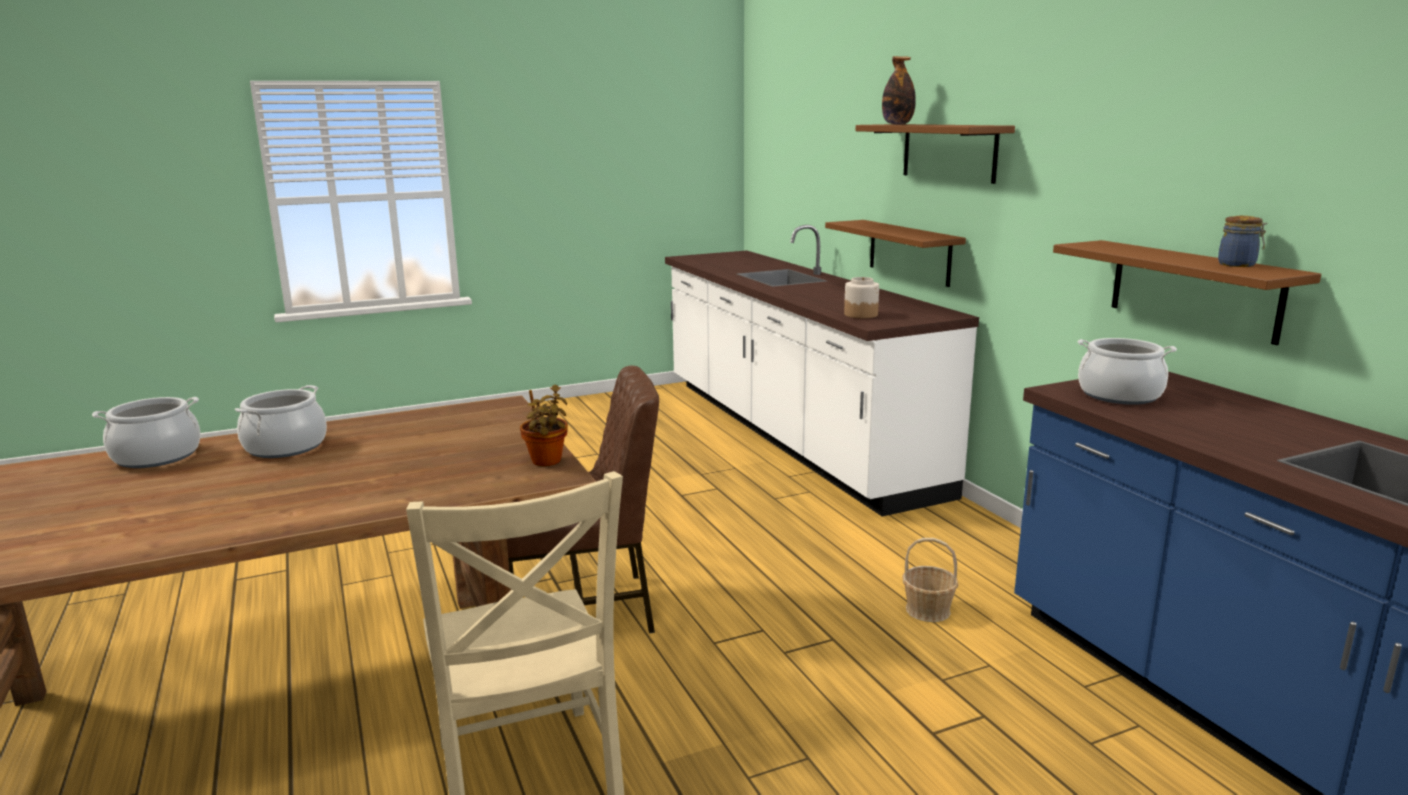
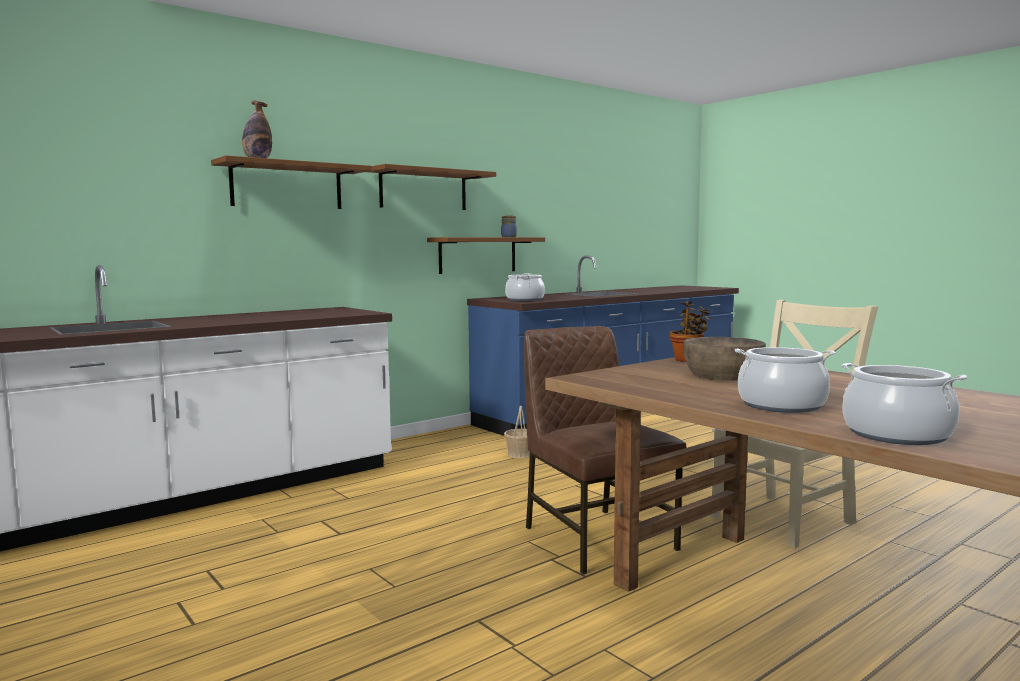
camera: 105 degrees left, 10 degrees down
brown shelf [825,220,966,287] -> brown shelf moved to [368,164,496,210]
jar [844,277,879,319] -> none
none -> brown bowl [683,337,766,381]

